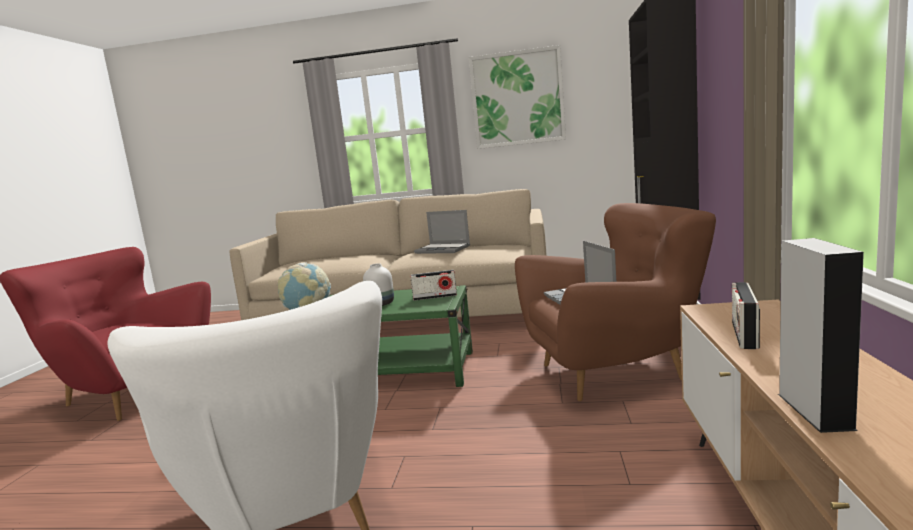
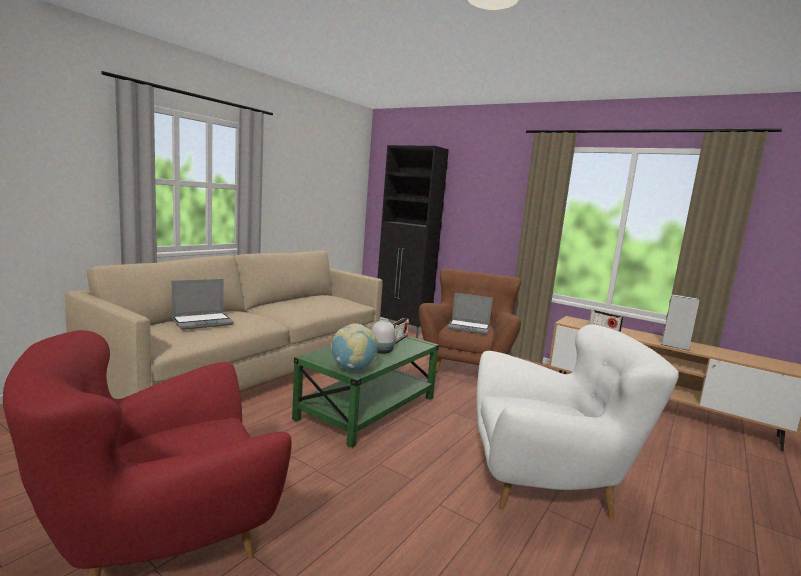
camera: 65 degrees left, 0 degrees up
laptop [414,210,470,254] -> laptop moved to [172,279,234,330]
picture [469,45,566,149] -> none

